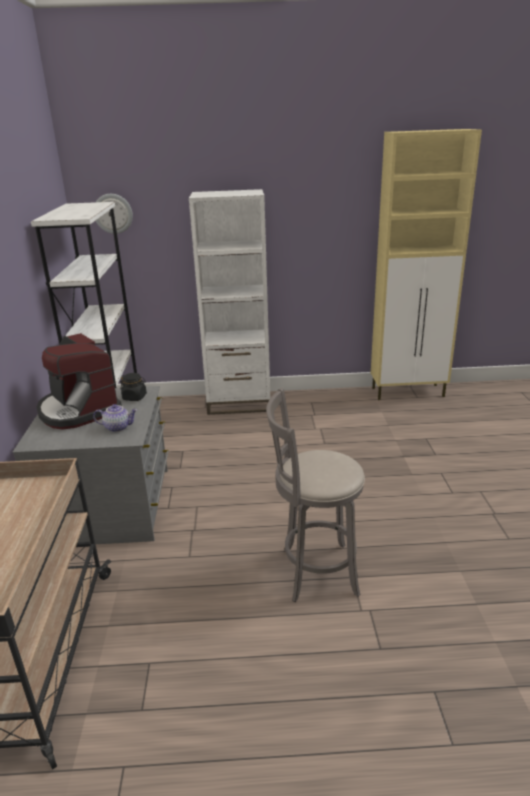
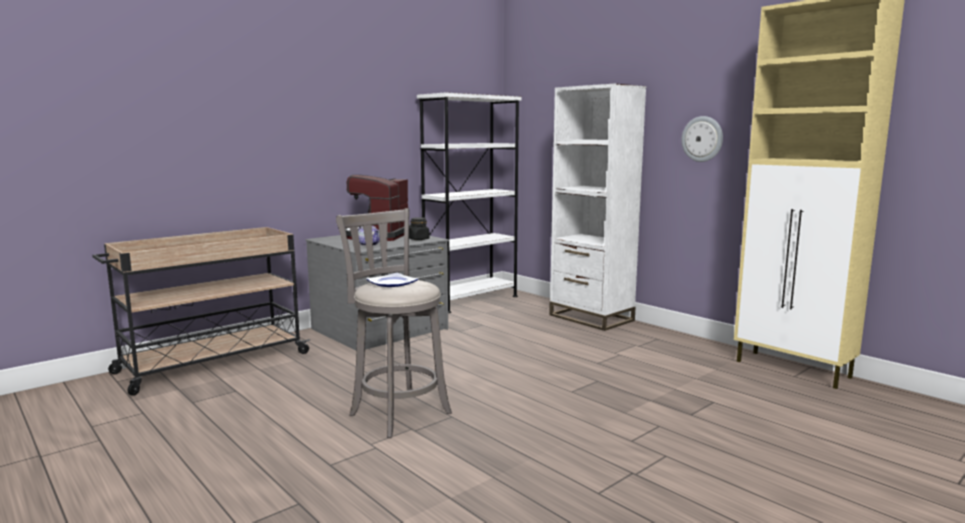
camera: 50 degrees right, 15 degrees down
wall clock [96,194,133,234] -> wall clock moved to [682,116,723,162]
none -> plate [366,273,418,287]

